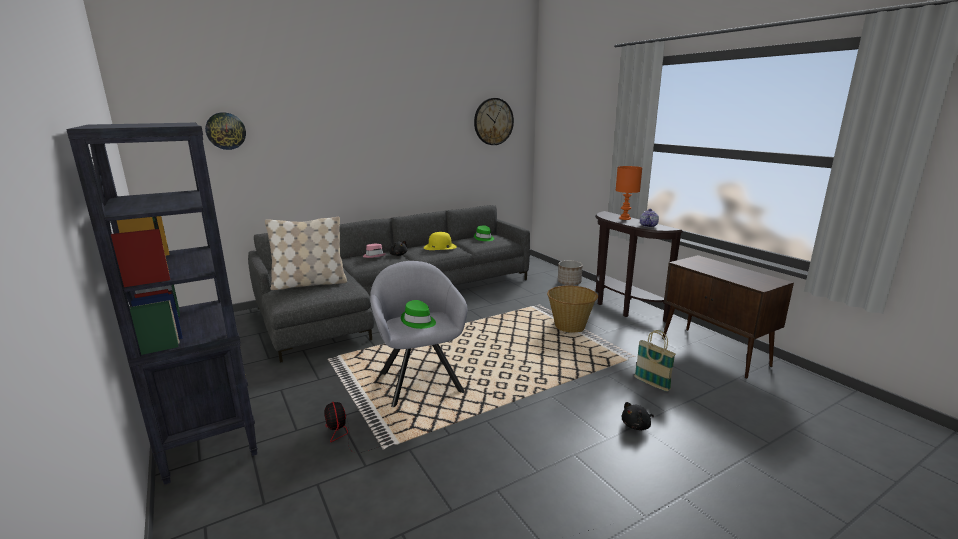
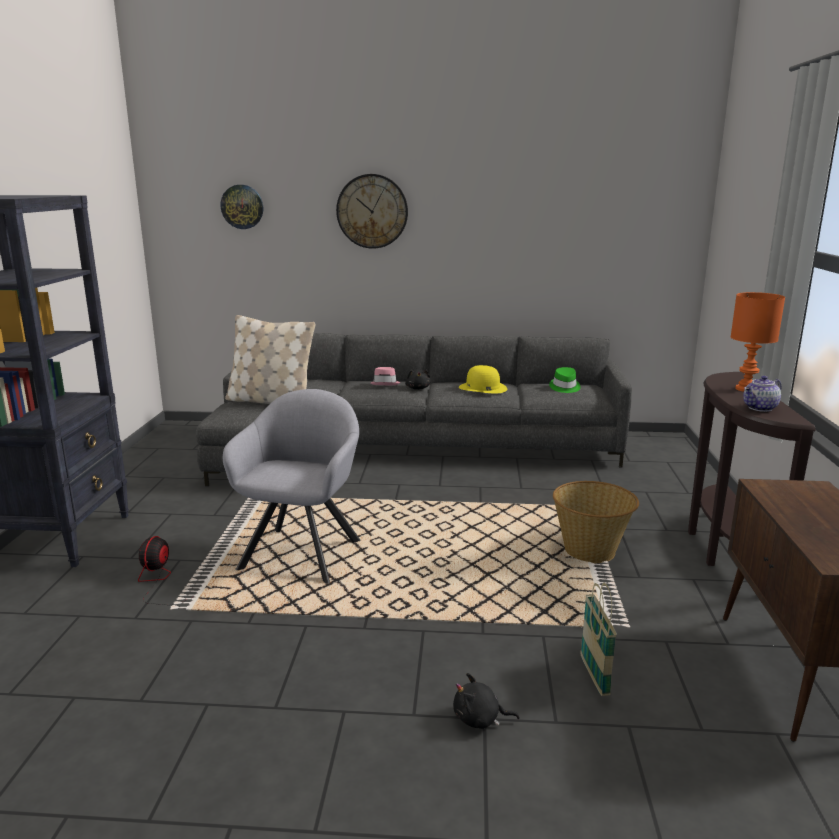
camera: 35 degrees right, 0 degrees up
green hat [401,300,436,329] -> none
wall clock [474,98,514,145] -> wall clock moved to [336,174,408,249]
planter [558,261,583,285] -> none

